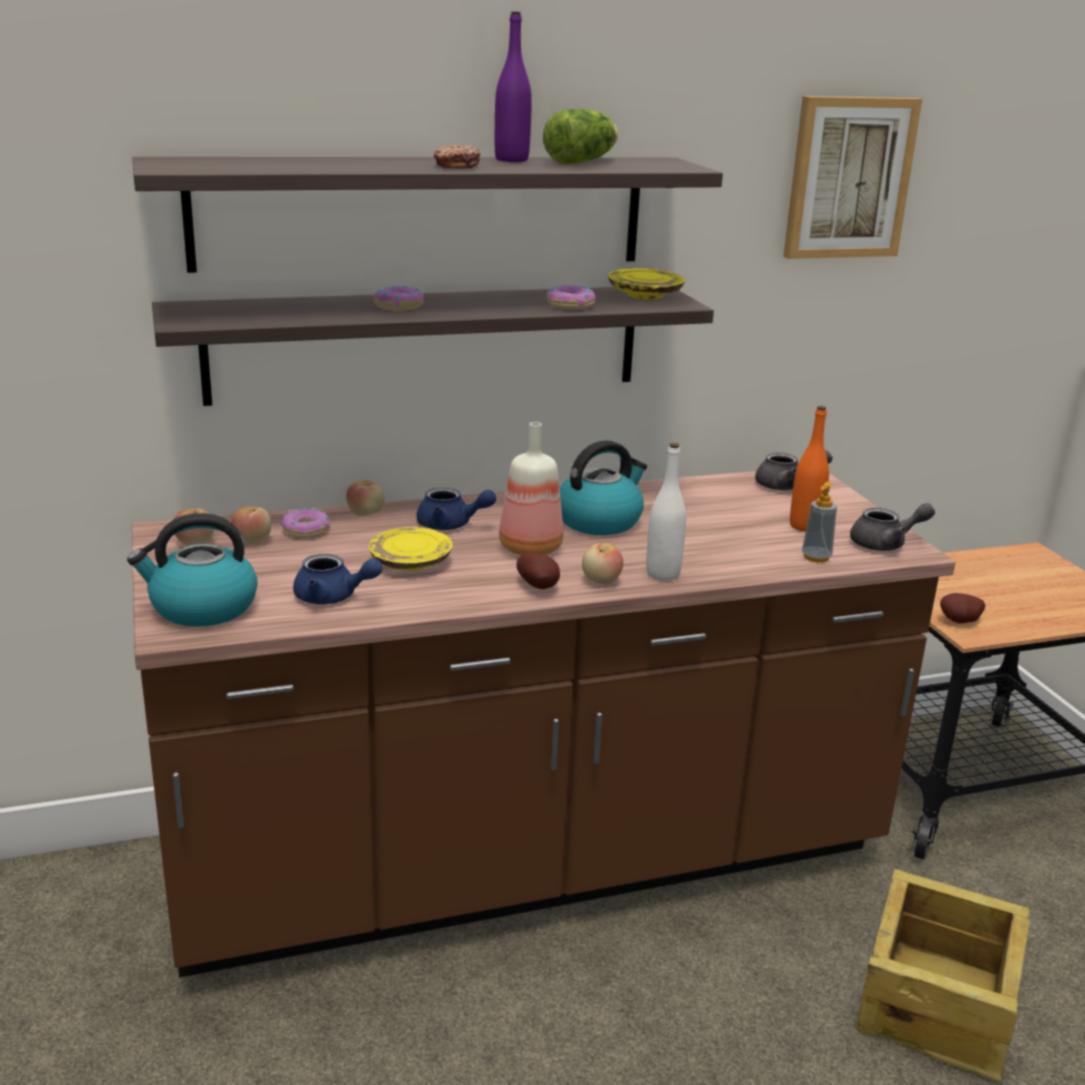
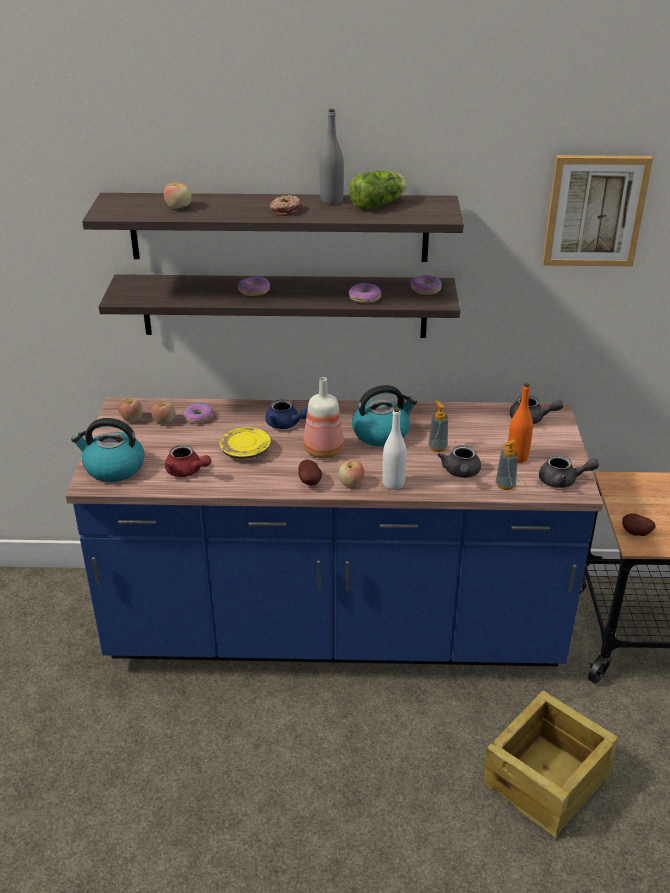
camera: 20 degrees right, 10 degrees up
brown counter [132,471,956,978] -> blue counter [65,398,603,666]
blue teapot [293,553,382,604] -> red teapot [165,445,211,477]
apple [346,480,385,516] -> apple moved to [164,183,192,209]
purple bottle [495,11,532,162] -> grey bottle [320,109,344,205]
yellow plate [608,268,685,299] -> donut [410,275,442,295]
none -> soap dispenser [428,400,448,452]
none -> grey teapot [437,445,481,478]

